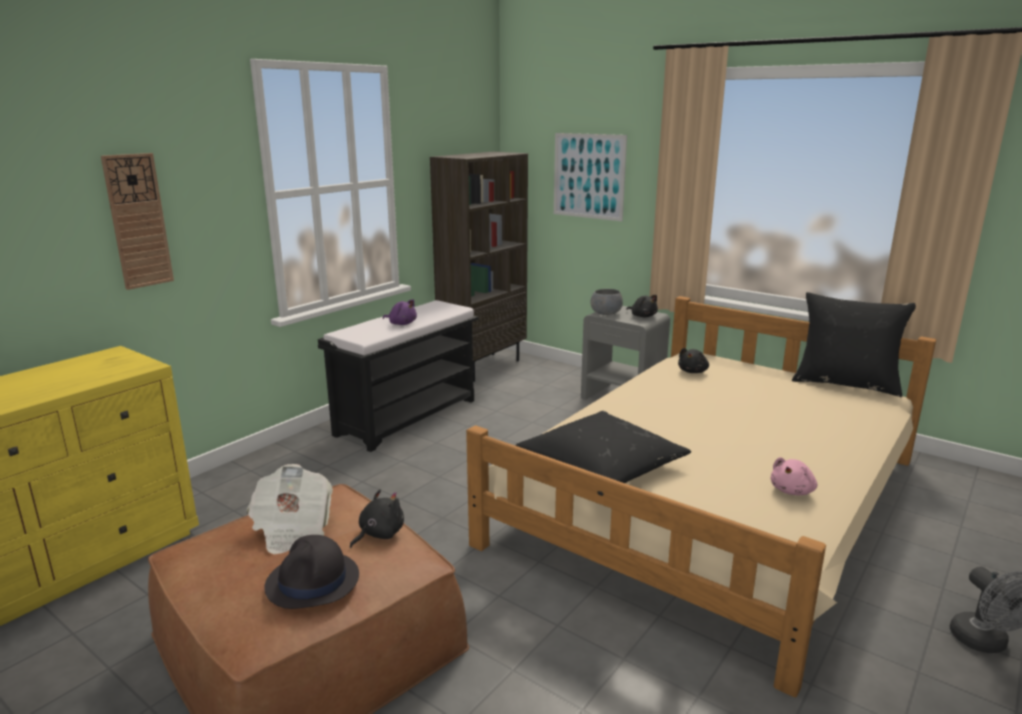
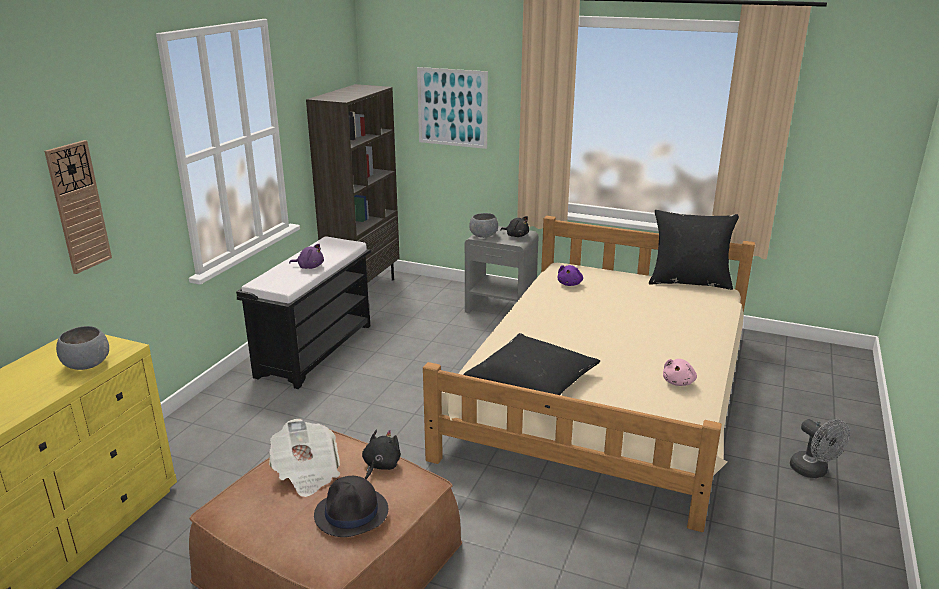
camera: 15 degrees left, 5 degrees up
black plush toy [678,348,709,373] -> purple plush toy [558,265,583,286]
none -> grey bowl [56,326,109,370]

